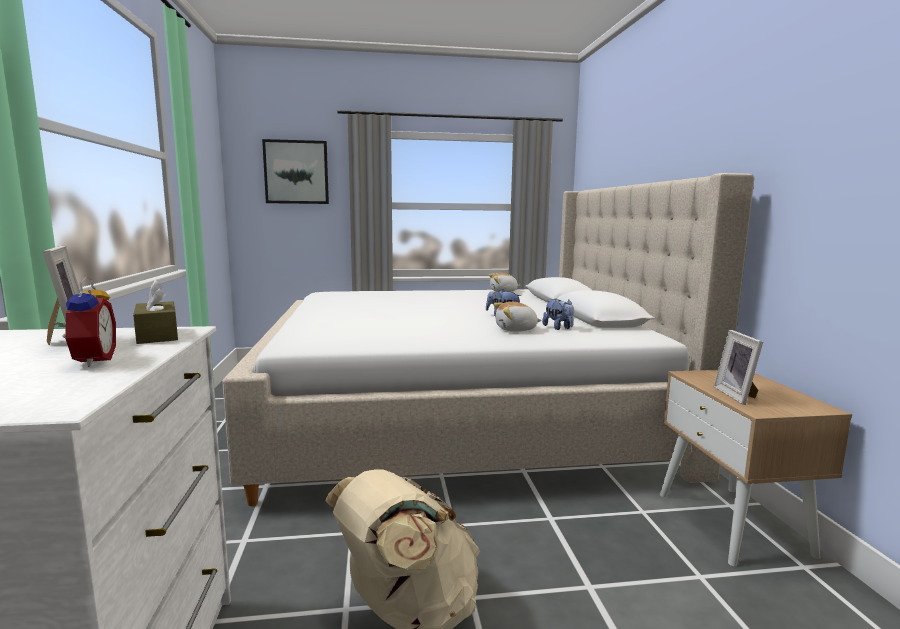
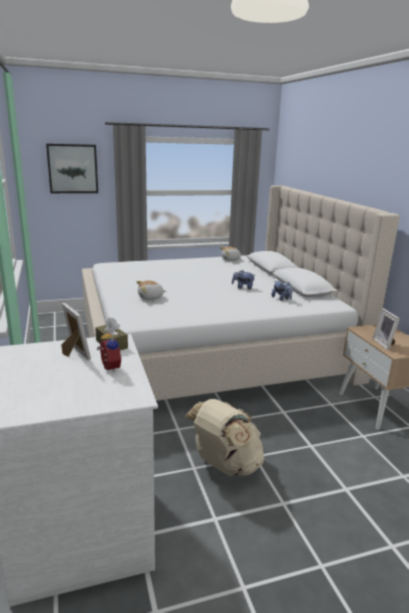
camera: 10 degrees left, 10 degrees up
plush toy [493,302,542,332] -> plush toy moved to [136,280,166,300]

